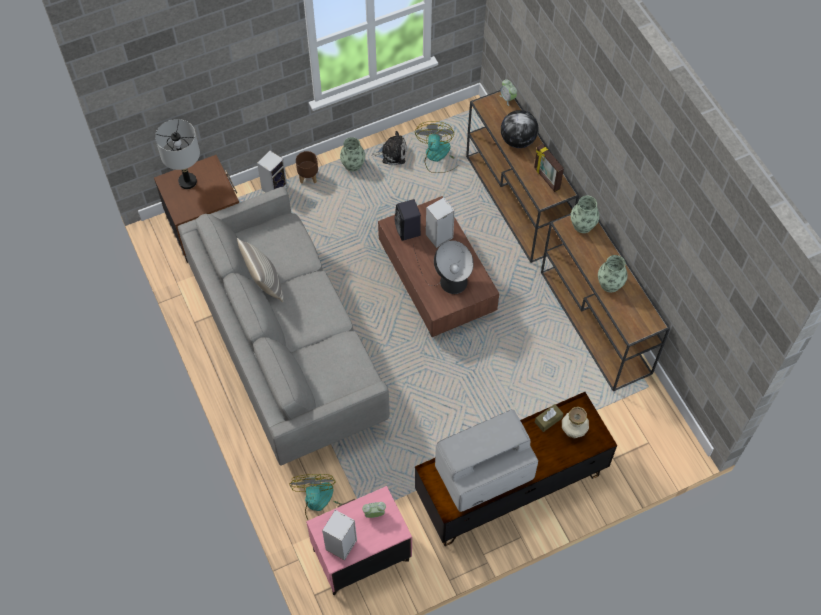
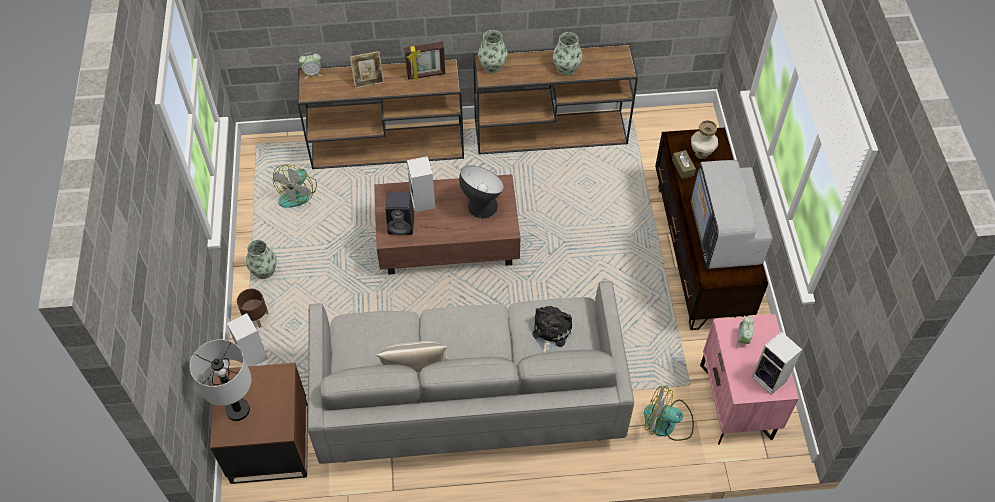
camera: 70 degrees left, 5 degrees down
plush toy [372,131,407,165] -> plush toy moved to [532,306,572,353]
fan [415,121,456,173] -> fan turned 90 degrees counterclockwise [273,164,317,208]
globe [501,110,538,148] -> picture frame [350,51,384,89]

